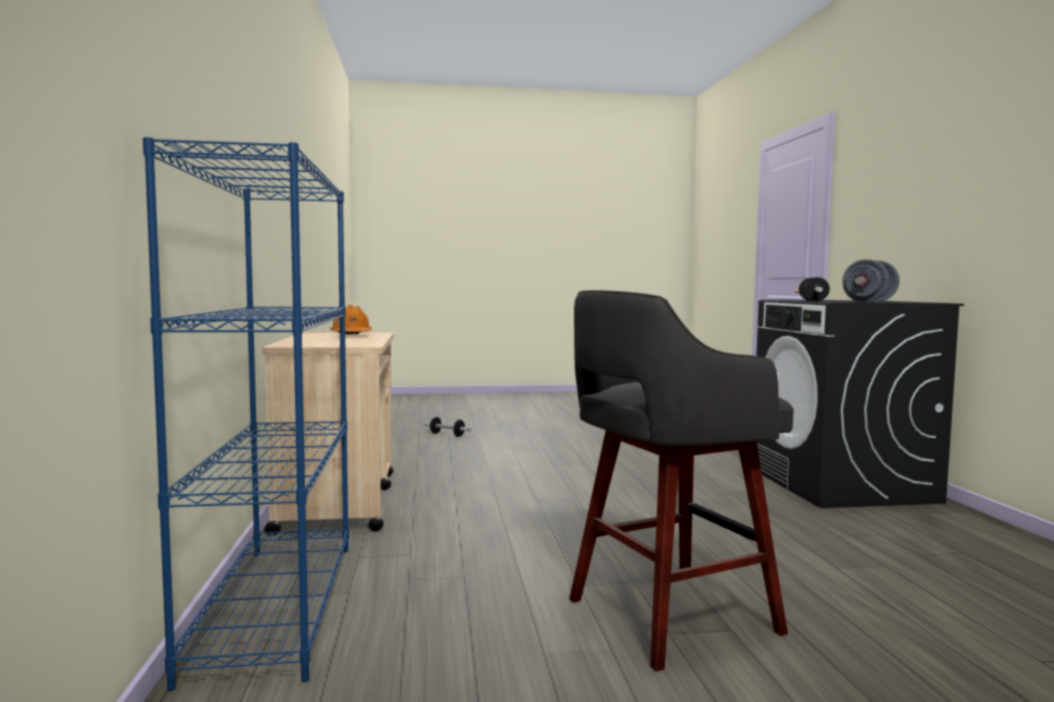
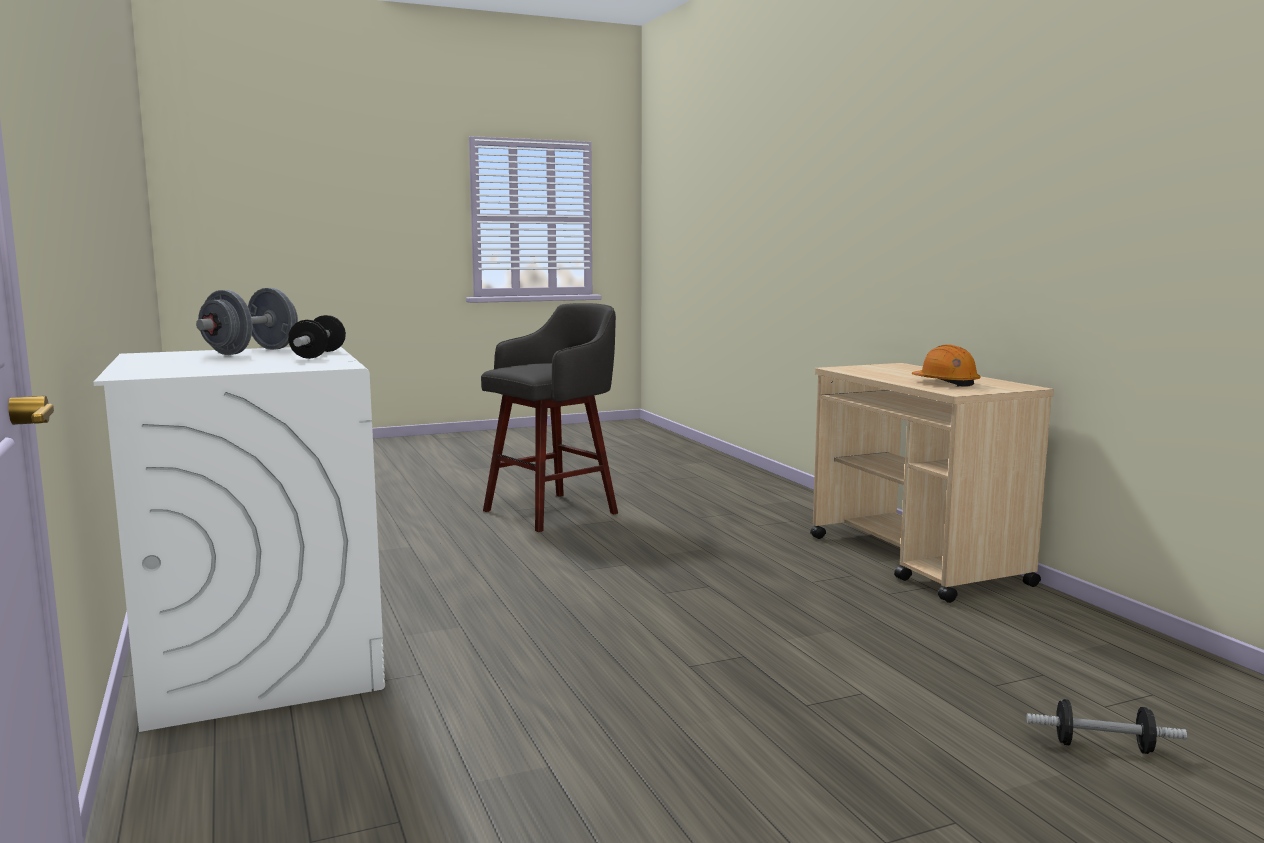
camera: 165 degrees right, 5 degrees up
blue bookcase [143,137,349,691] -> none
black washing machine [756,300,964,508] -> white washing machine [93,347,385,732]

